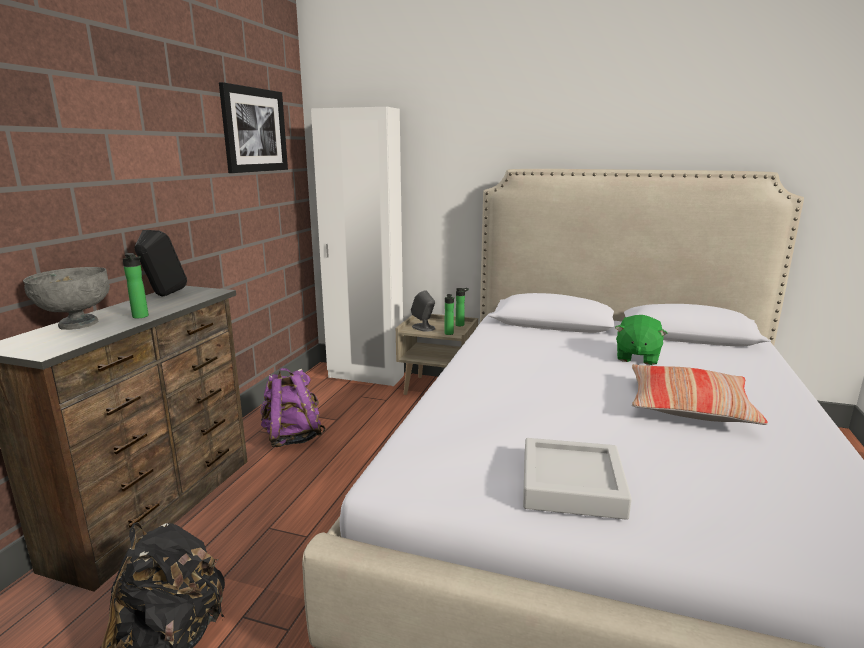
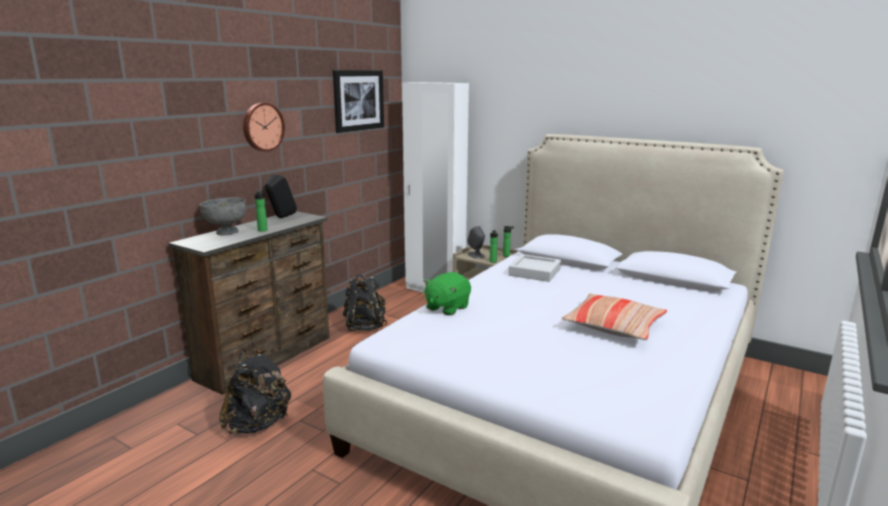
camera: 15 degrees right, 0 degrees up
purple backpack [260,368,326,447] -> black backpack [343,275,387,331]
grey tray [523,438,632,520] -> grey tray moved to [508,254,561,282]
green plush toy [615,315,667,365] -> green plush toy moved to [423,272,471,316]
none -> wall clock [243,103,285,152]

